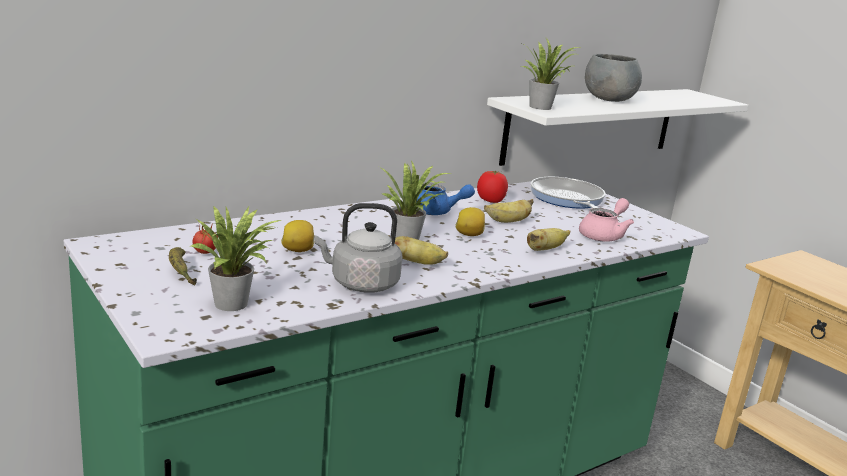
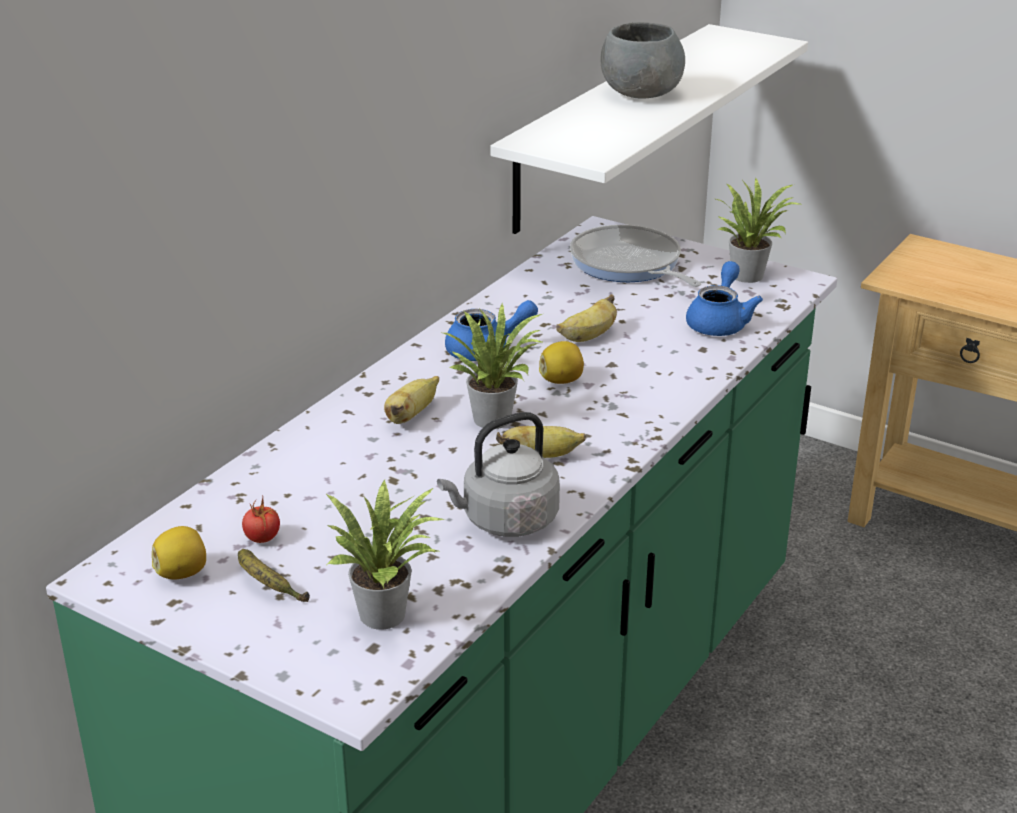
camera: 20 degrees left, 10 degrees up
lemon [281,220,314,252] -> lemon moved to [152,526,206,579]
tomato [477,171,508,203] -> none
potted plant [521,39,583,110] -> potted plant moved to [713,178,801,283]
banana [527,228,570,251] -> banana moved to [384,376,439,424]
pink teapot [579,198,634,242] -> blue teapot [686,261,763,336]

